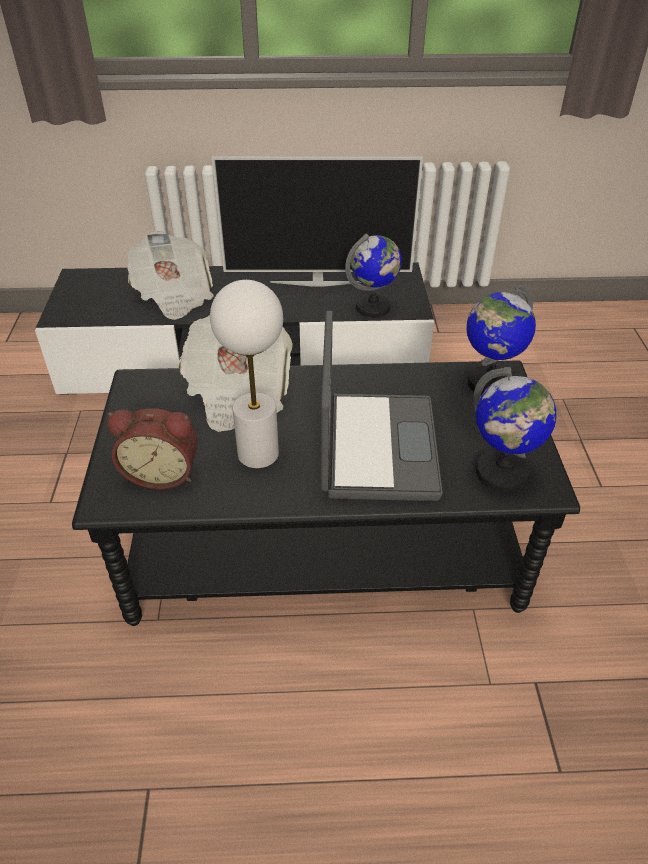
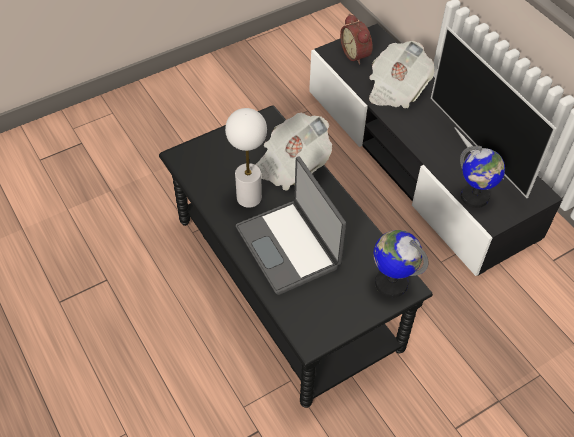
camera: 60 degrees right, 10 degrees up
alarm clock [107,408,198,489] -> alarm clock moved to [340,14,372,65]
laptop [321,311,443,501] -> laptop turned 90 degrees clockwise [236,156,346,295]
globe [473,367,557,492] -> none

